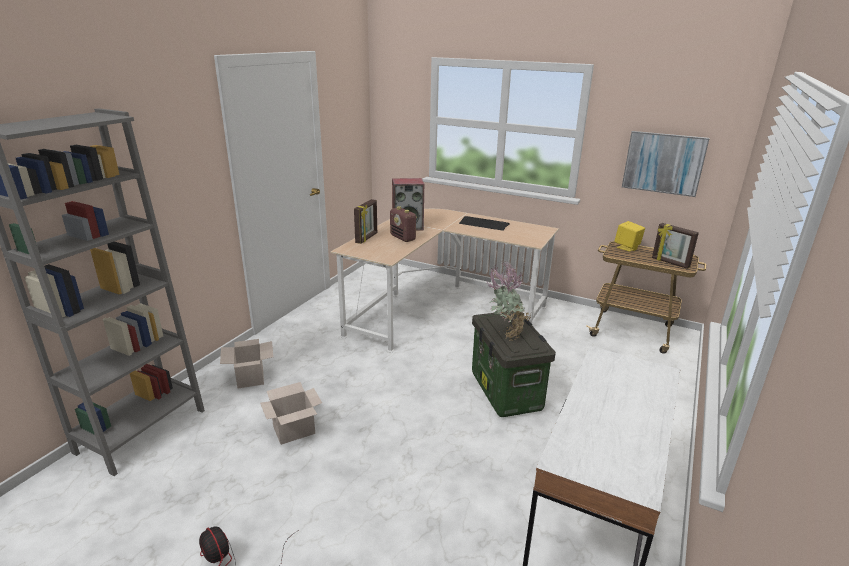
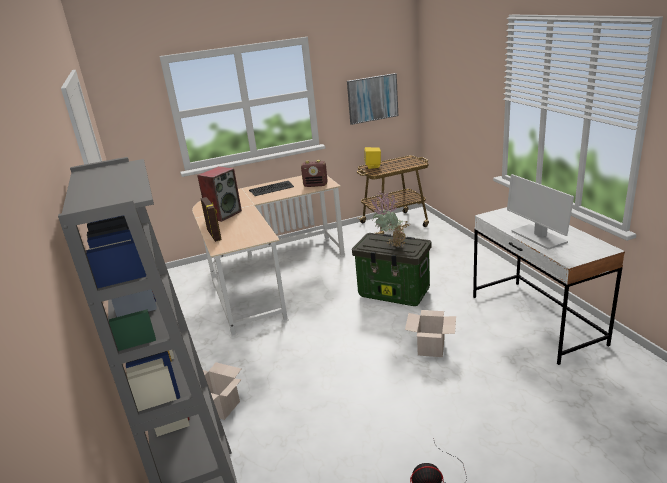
camera: 45 degrees left, 0 degrees up
cardboard box [260,382,322,445] -> cardboard box moved to [405,310,456,357]
radio [390,206,417,242] -> radio moved to [301,160,328,187]
picture frame [652,223,699,269] -> none
none -> monitor [507,174,574,250]

